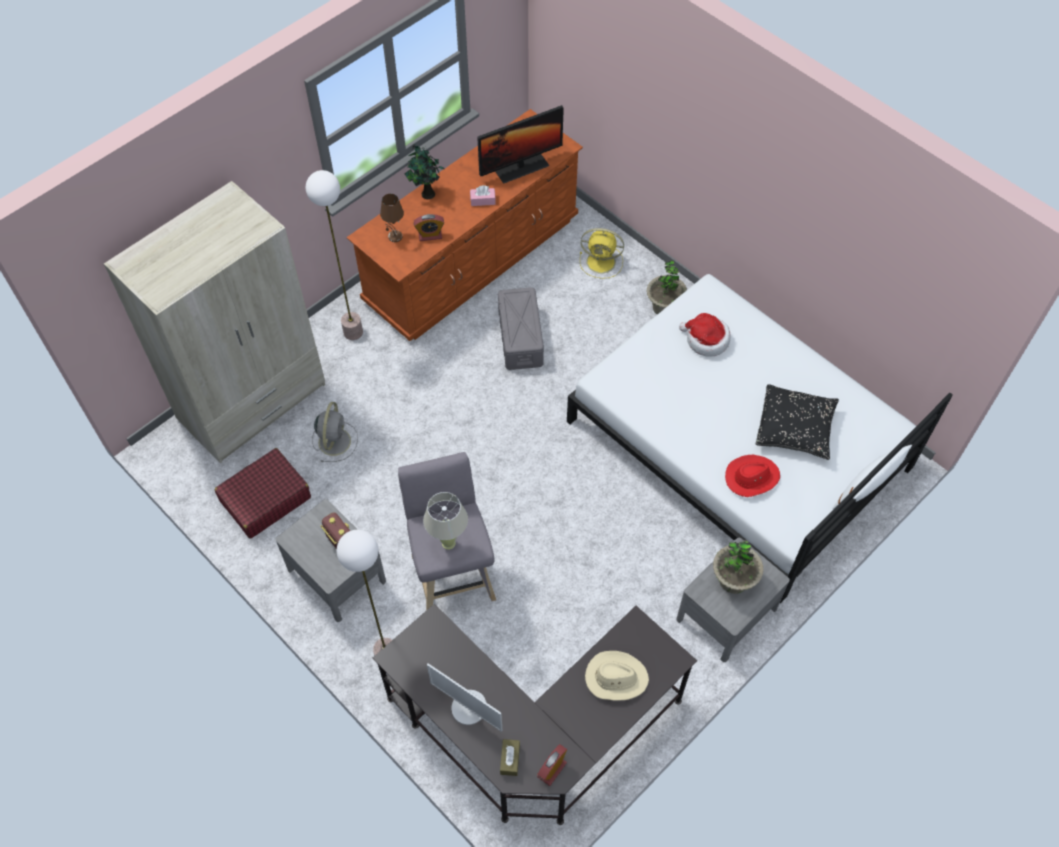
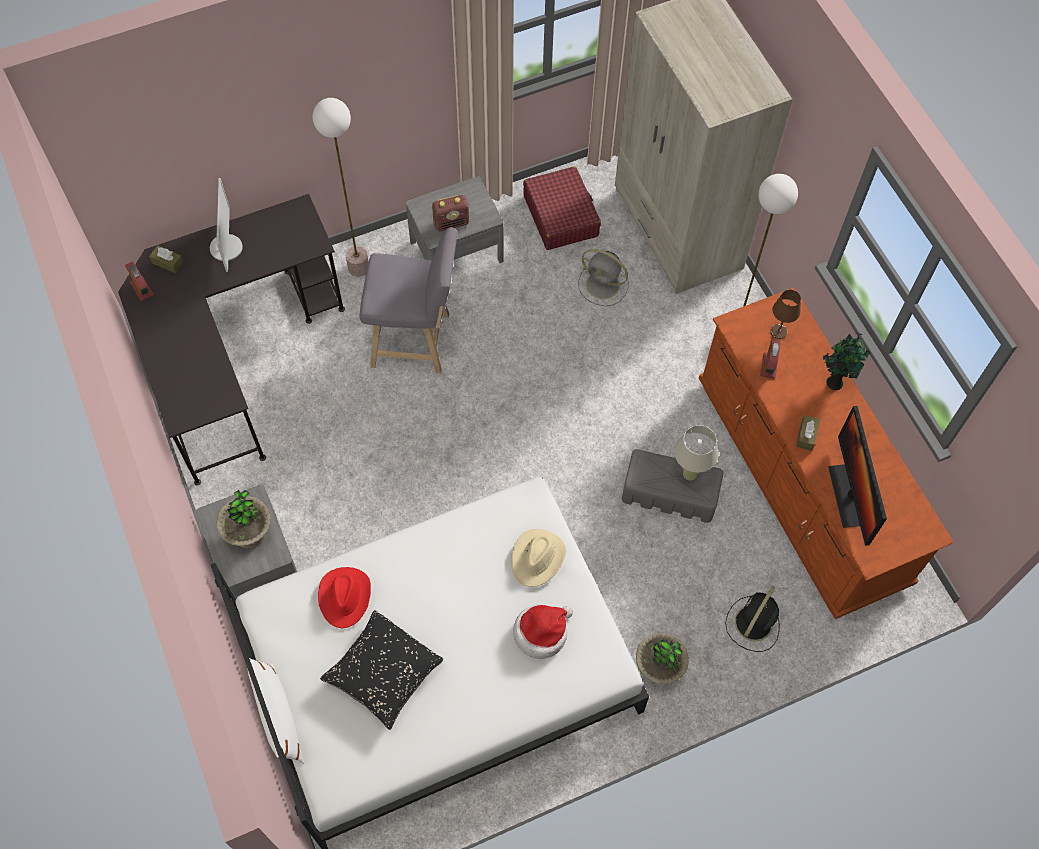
camera: 110 degrees right, 5 degrees up
beige table lamp [423,492,468,550] -> beige table lamp moved to [674,425,719,480]
monitor [427,663,502,732] -> monitor turned 120 degrees clockwise [210,178,243,272]
pink tissue box [470,185,496,206] -> brown tissue box [796,415,820,451]
yellow fan [580,228,624,279] -> black fan [725,586,780,652]
beige hat [585,651,649,701] -> beige hat moved to [511,529,566,587]

